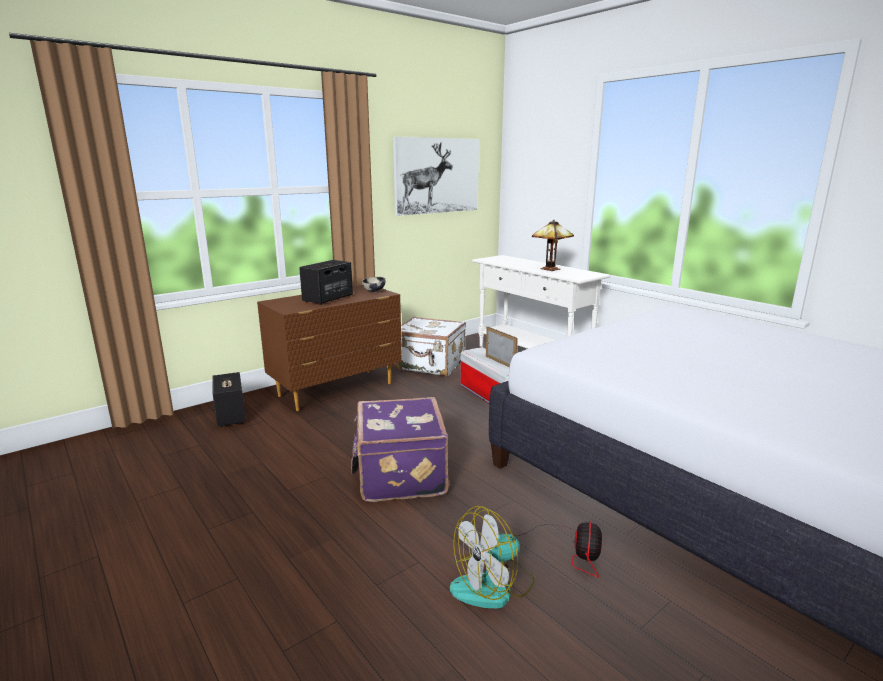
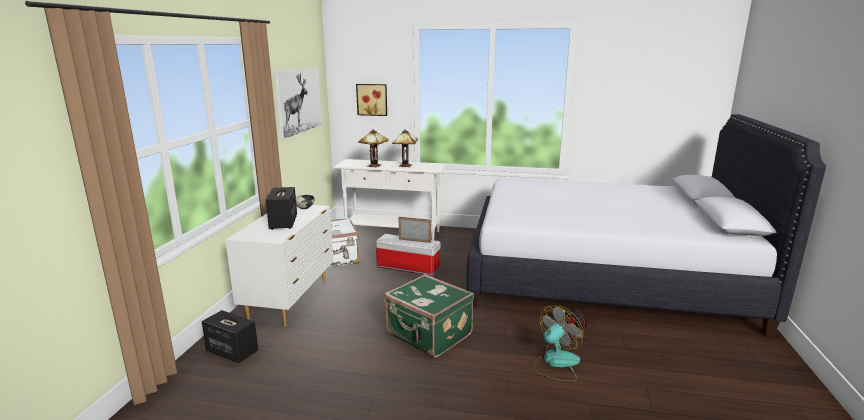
camera: 40 degrees left, 0 degrees up
brown dresser [257,285,402,411] -> white dresser [225,205,334,327]
purple suitcase [351,397,449,502] -> green suitcase [384,274,474,358]
fan [450,506,534,608] -> fan turned 150 degrees counterclockwise [533,305,583,381]
none -> picture [356,84,387,116]
none -> table lamp [358,129,388,167]

